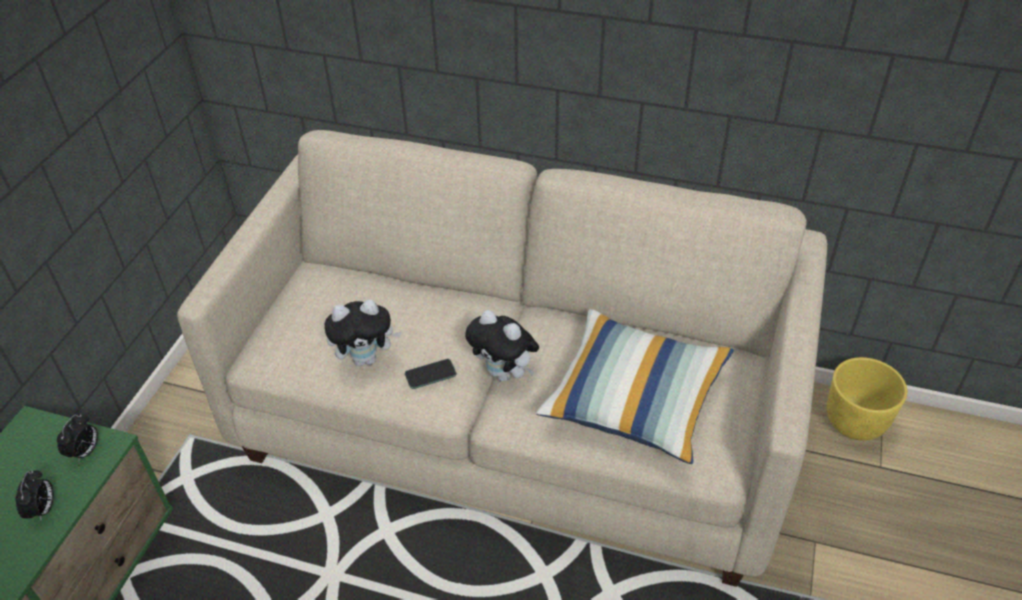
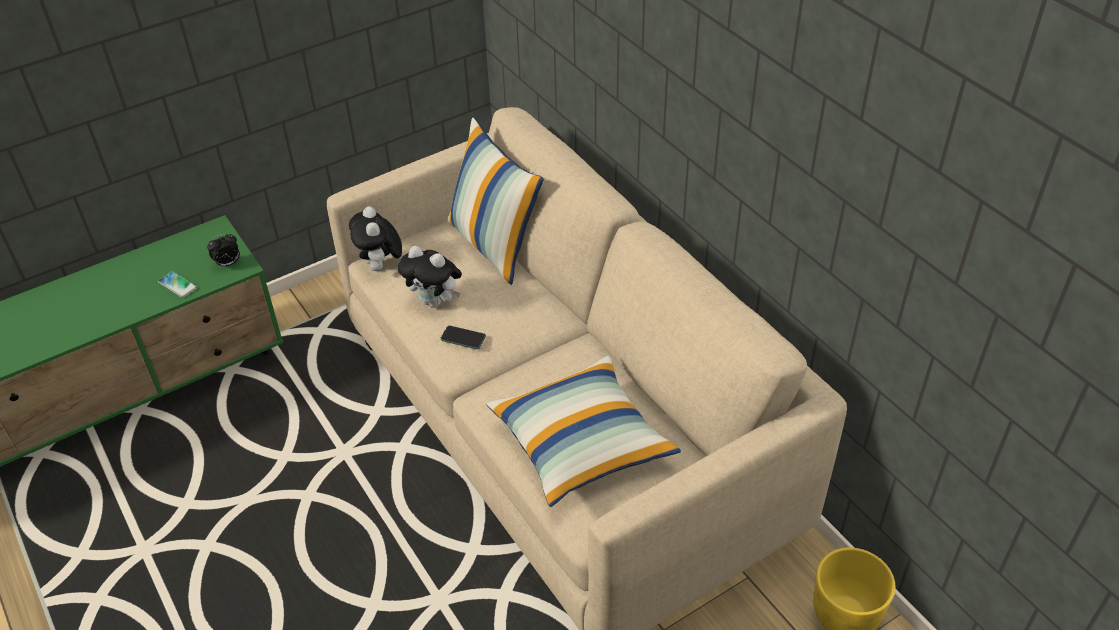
camera: 40 degrees right, 0 degrees up
alarm clock [15,470,54,521] -> phone [158,271,197,298]
plush toy [465,310,539,382] -> plush toy moved to [349,206,402,271]
none -> pillow [447,117,544,285]

